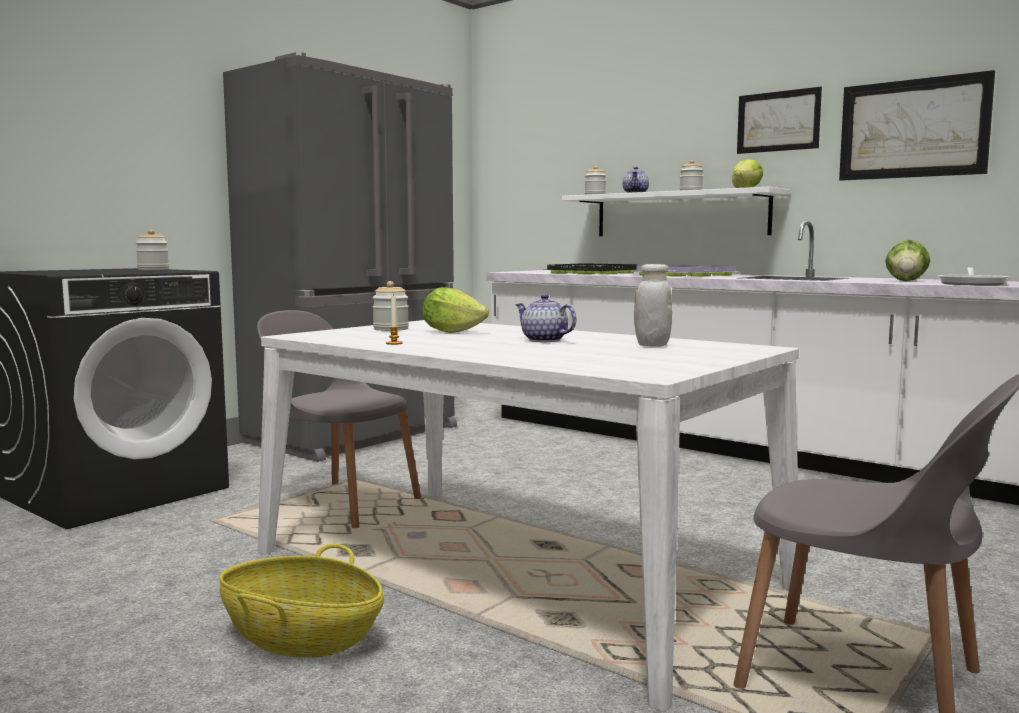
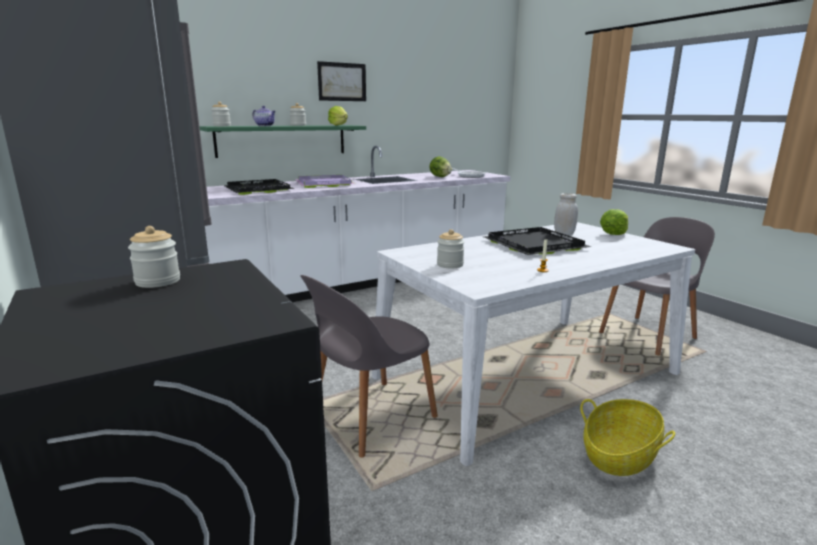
camera: 70 degrees left, 10 degrees up
lettuce [422,287,489,333] -> lettuce moved to [600,209,628,235]
teapot [515,294,576,342] -> black tray [484,227,591,255]
white shelf [562,187,790,236] -> green shelf [200,125,366,158]
picture [839,70,995,181] -> none

